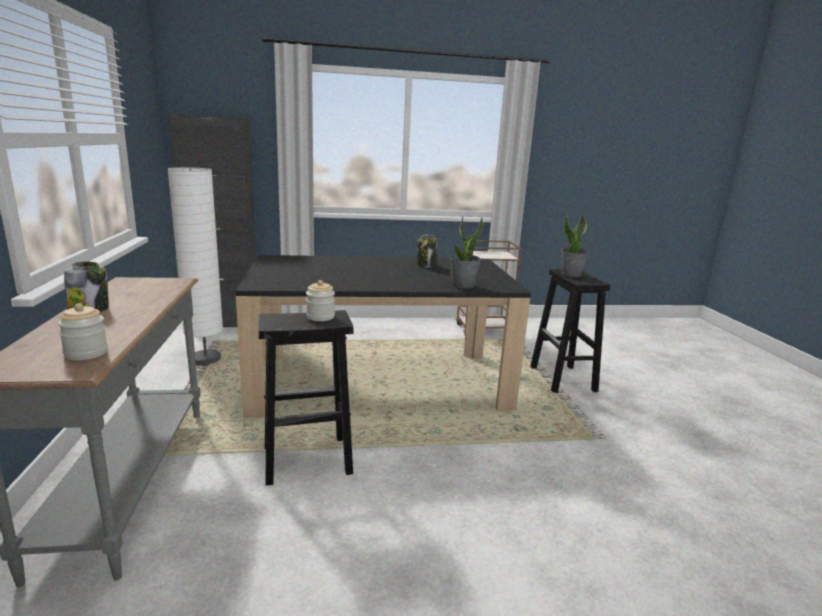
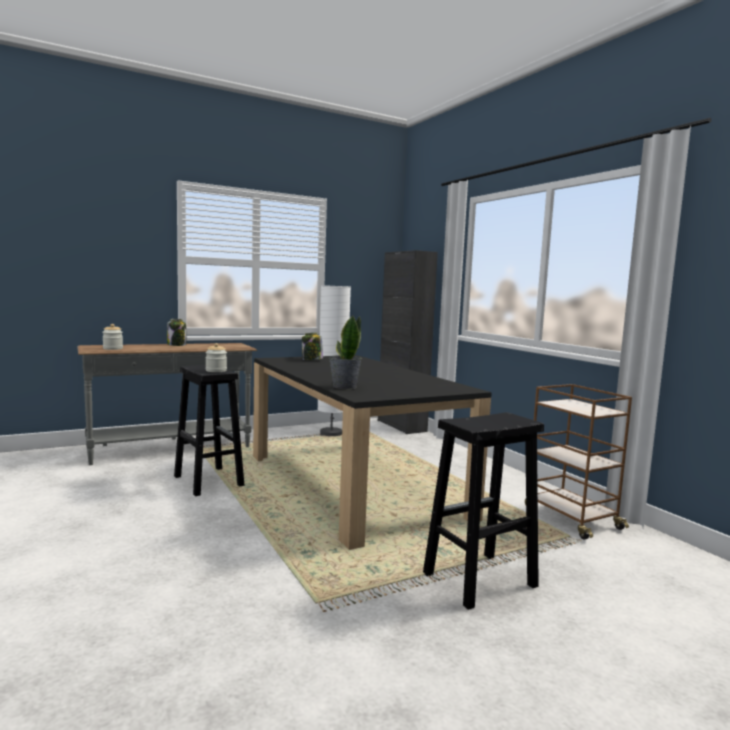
camera: 70 degrees right, 10 degrees down
jar [417,234,437,268] -> jar moved to [302,333,323,360]
potted plant [560,213,589,277] -> none

